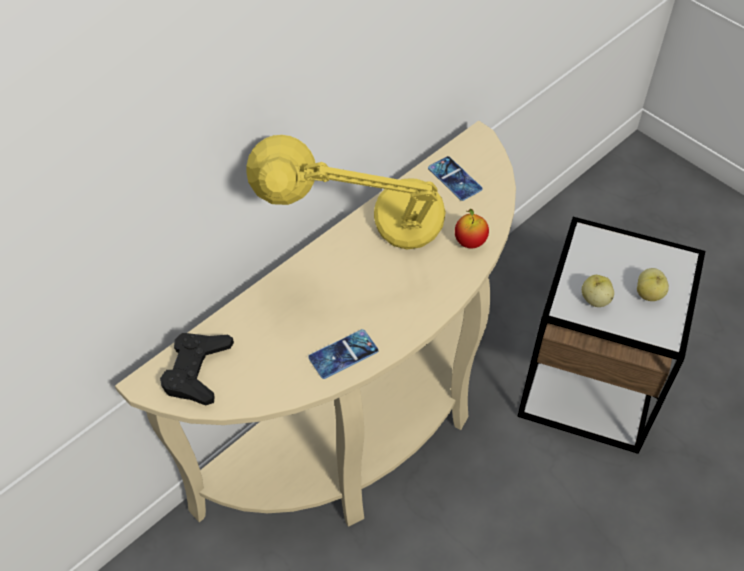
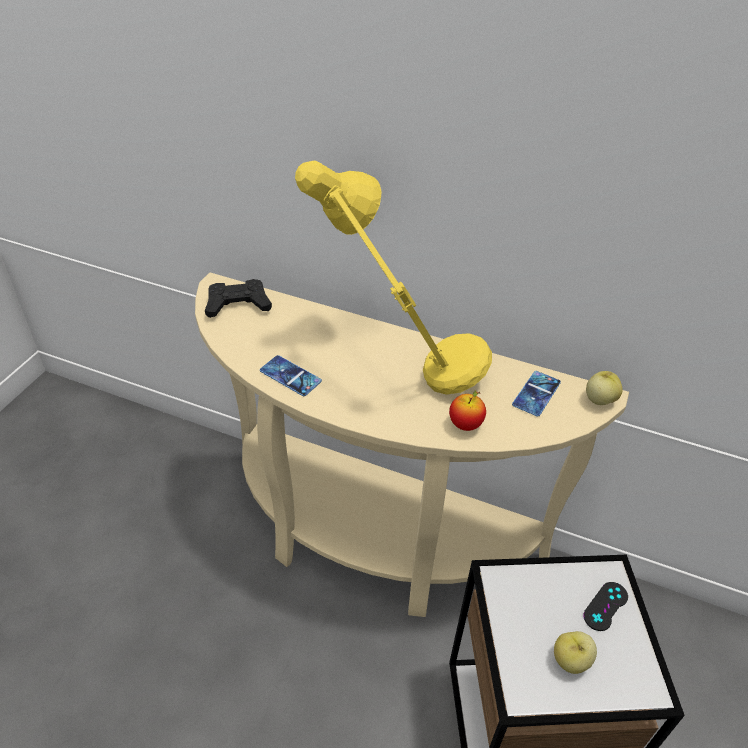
camera: 65 degrees right, 10 degrees down
apple [582,275,614,307] -> apple moved to [586,371,622,405]
none -> black game controller [583,582,628,631]

